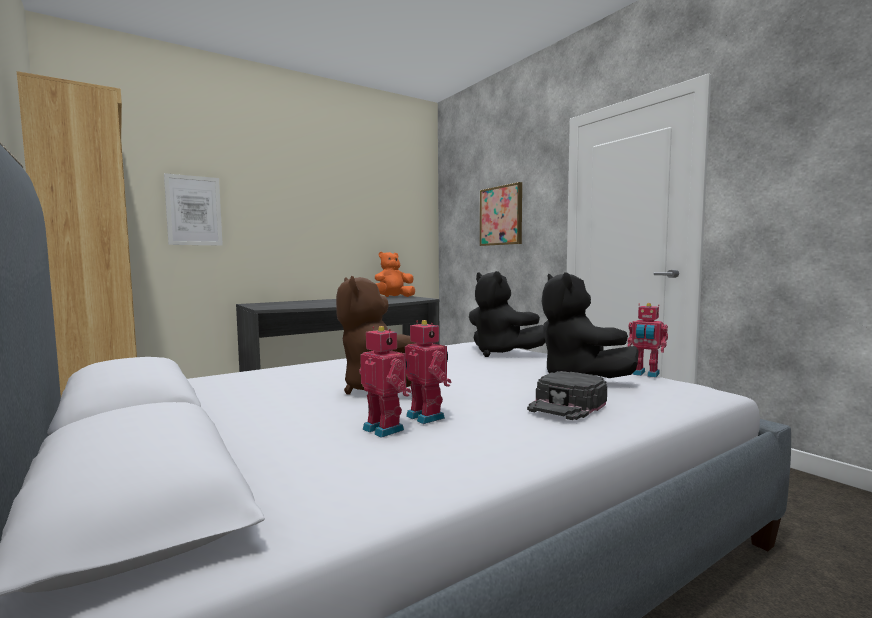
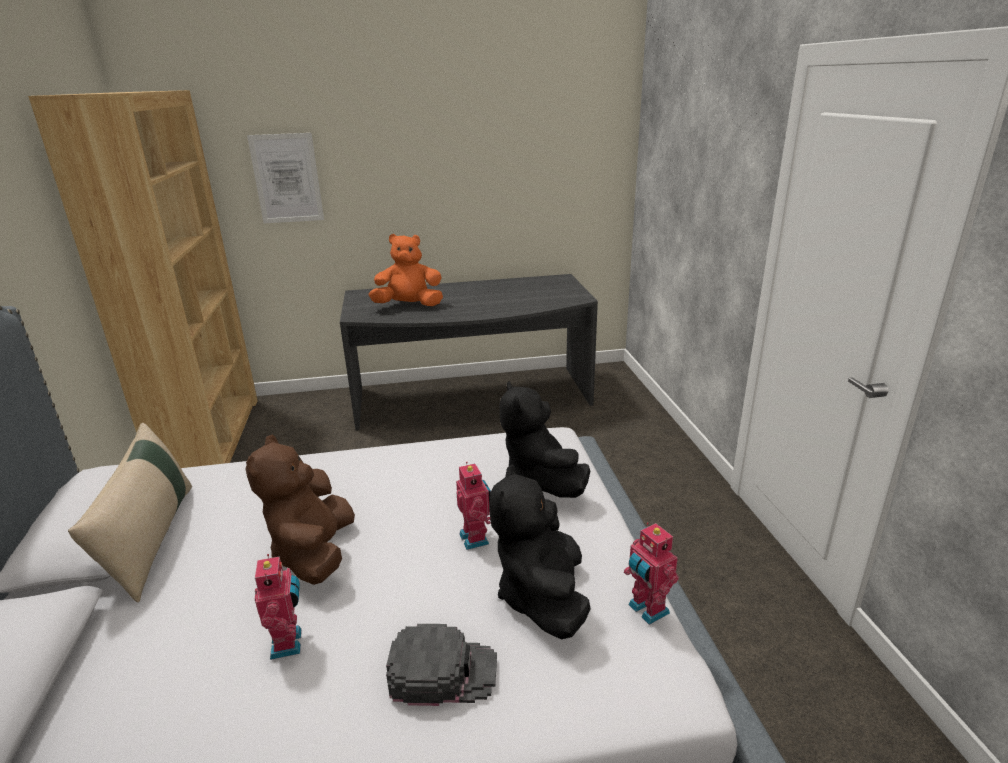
camera: 25 degrees right, 20 degrees up
toy robot [359,326,411,438] -> toy robot moved to [456,462,491,550]
orange plush toy [375,252,415,297] -> orange plush toy moved to [369,234,443,306]
picture [480,182,522,246] -> none
black cap [527,371,607,420] -> black cap turned 150 degrees counterclockwise [386,624,497,706]
none -> beige pillow [68,423,192,602]

